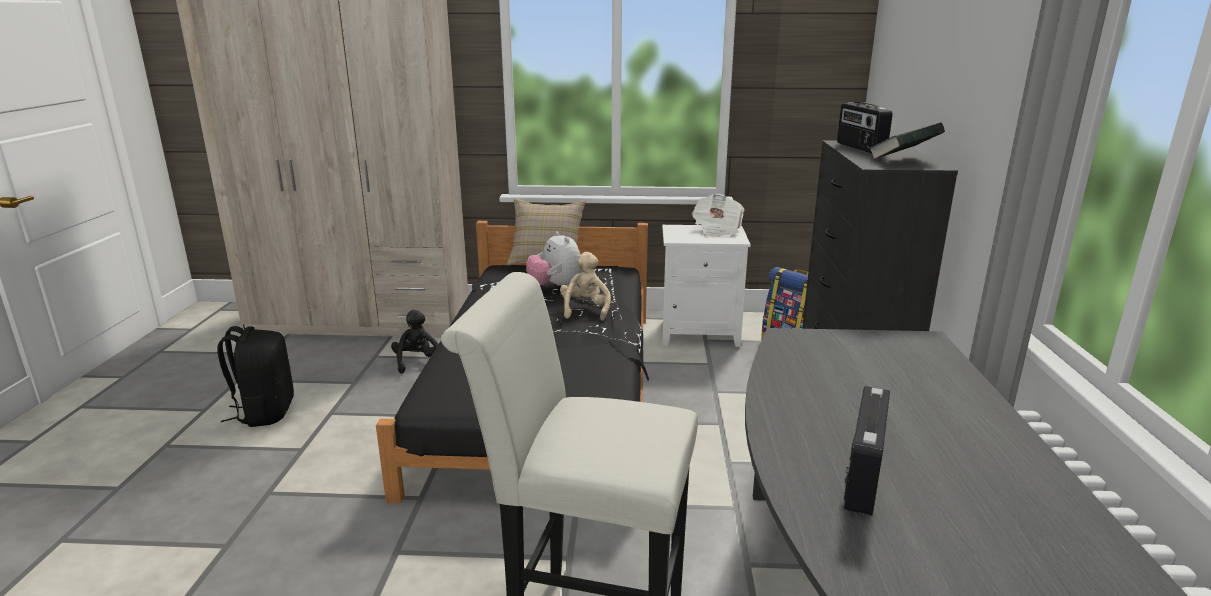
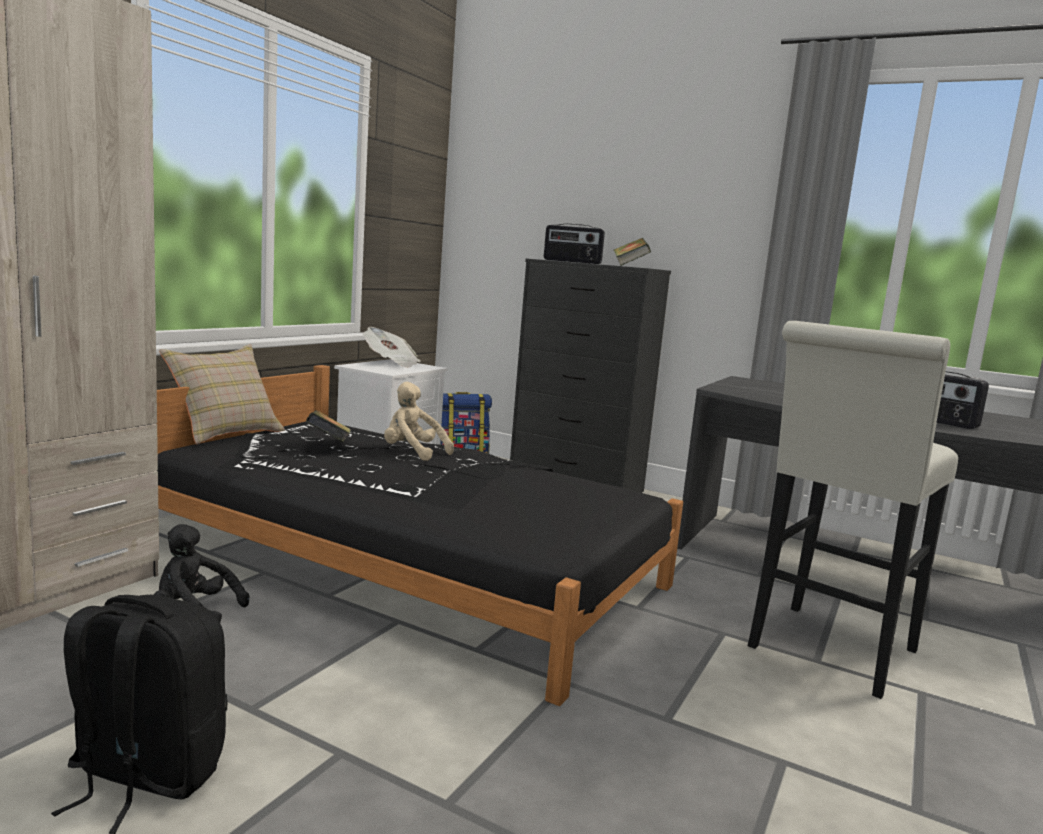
camera: 65 degrees left, 10 degrees down
plush toy [526,231,582,287] -> book [306,410,351,443]

